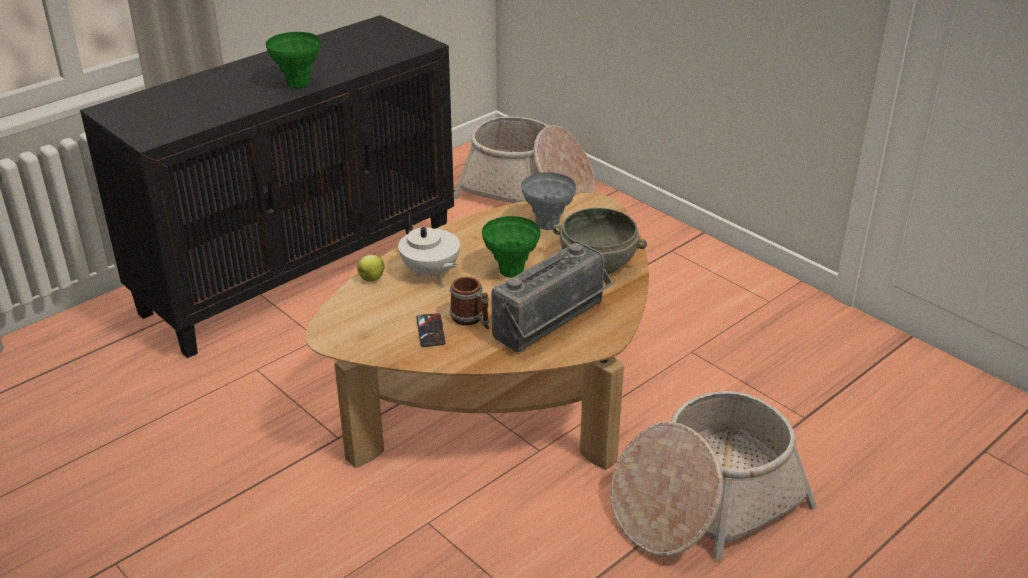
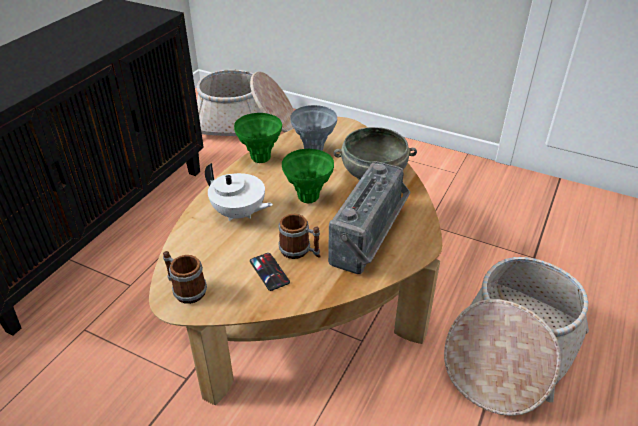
camera: 20 degrees left, 5 degrees up
green vase [266,32,321,88] -> green vase moved to [234,113,282,163]
apple [357,255,385,282] -> none
none -> mug [163,251,207,304]

